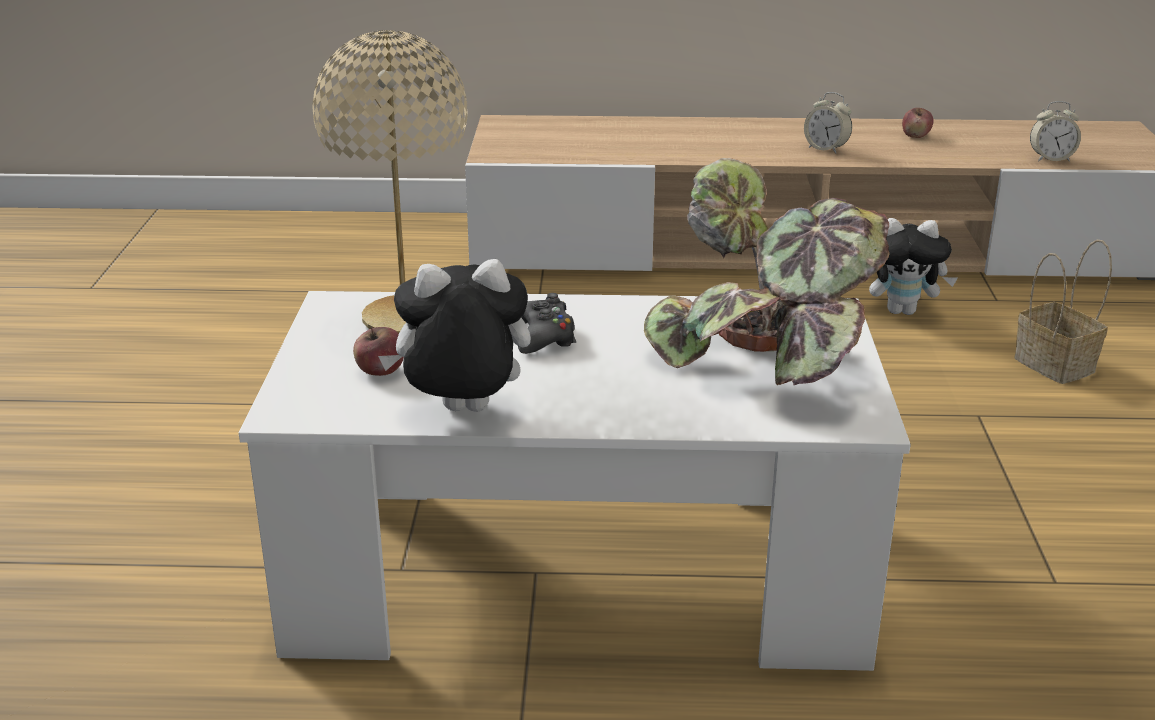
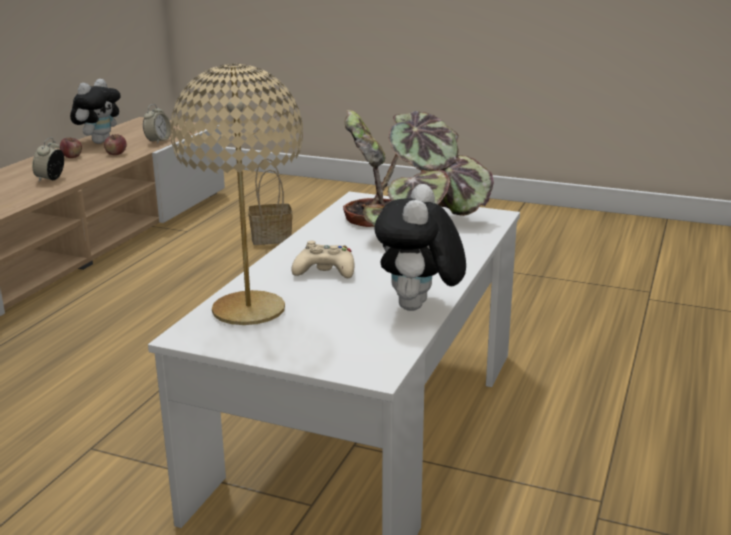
camera: 70 degrees left, 5 degrees down
apple [353,327,404,376] -> apple moved to [104,134,127,155]
black game controller [518,293,576,354] -> beige game controller [291,241,355,278]
alarm clock [804,92,852,154] -> alarm clock turned 135 degrees clockwise [32,138,64,182]
plush toy [869,218,958,315] -> plush toy moved to [70,79,121,144]

